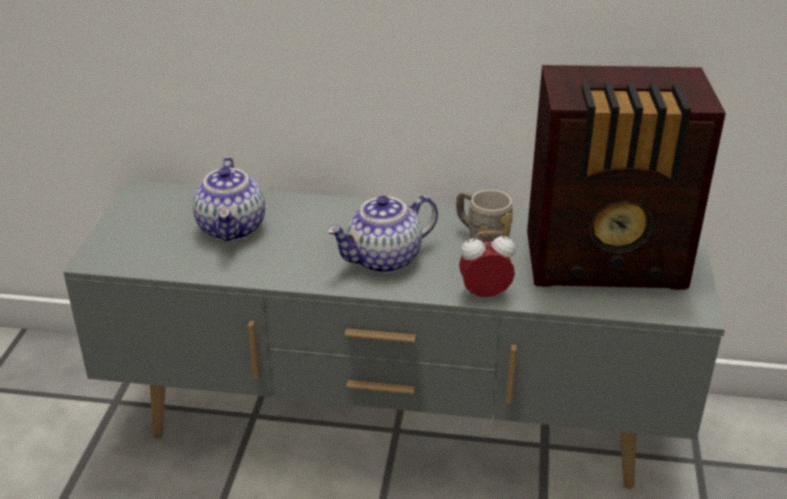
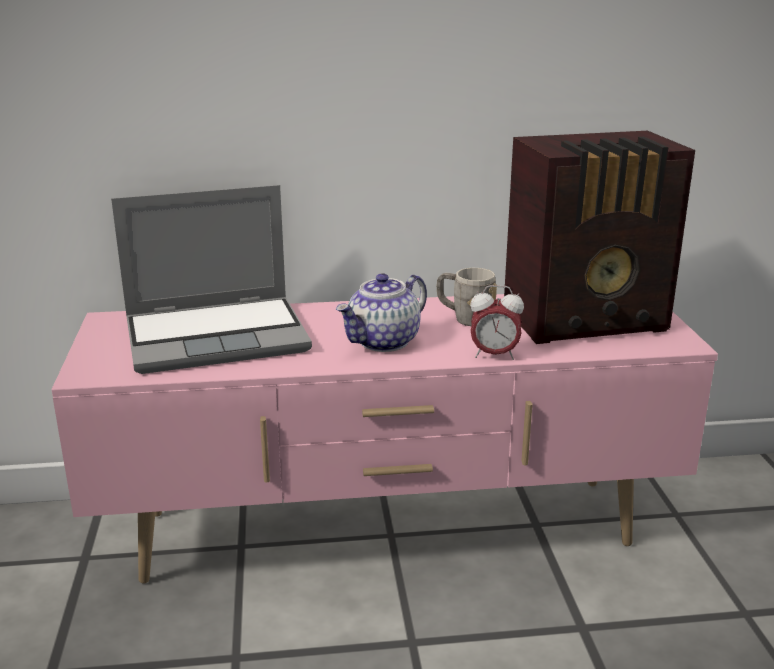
camera: 15 degrees left, 10 degrees down
grey tv stand [63,180,725,489] -> pink tv stand [51,294,718,584]
teapot [193,157,265,241] -> laptop [111,185,312,374]
alarm clock [459,231,515,297] -> alarm clock turned 150 degrees counterclockwise [470,285,524,360]

